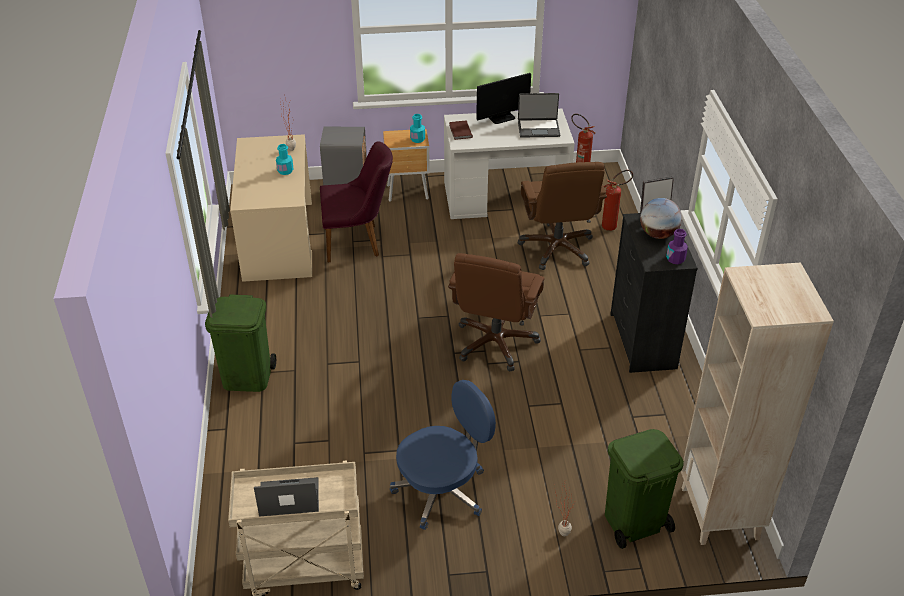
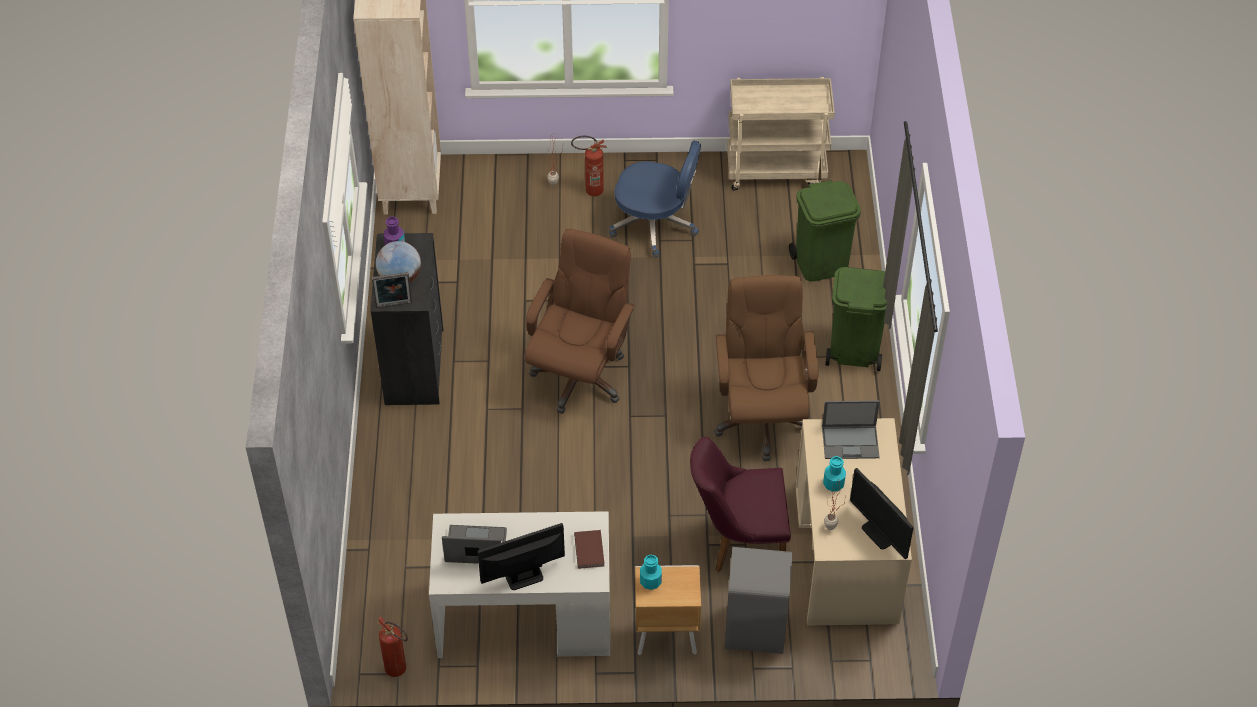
camera: 175 degrees left, 10 degrees up
laptop [254,477,319,517] -> laptop moved to [822,400,880,459]
blue office chair [390,380,496,530] -> blue office chair turned 135 degrees counterclockwise [609,141,701,258]
brown office chair [518,162,607,270] -> brown office chair moved to [714,275,819,461]
fire extinguisher [602,170,633,231] -> fire extinguisher moved to [571,136,607,196]
green trash can [605,429,684,549] -> green trash can moved to [789,180,861,282]
none -> monitor [850,468,913,559]

